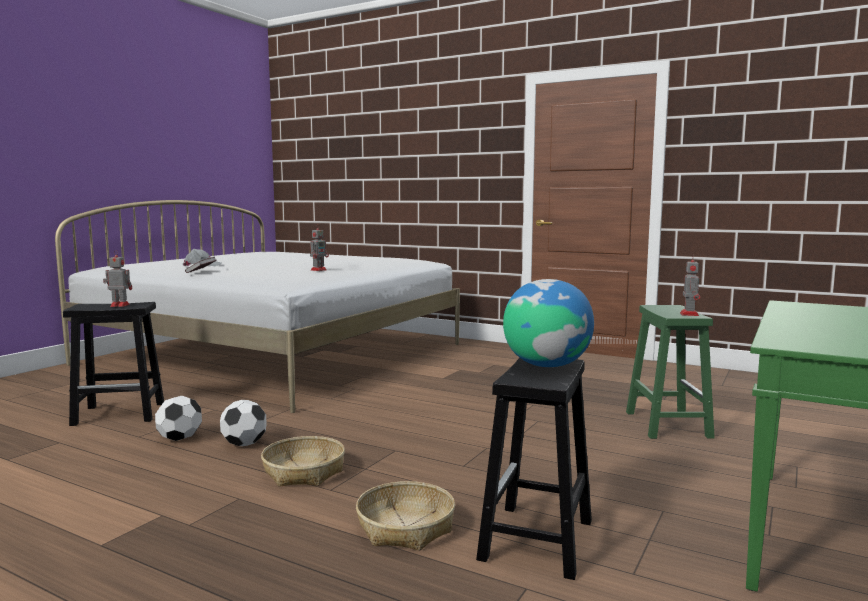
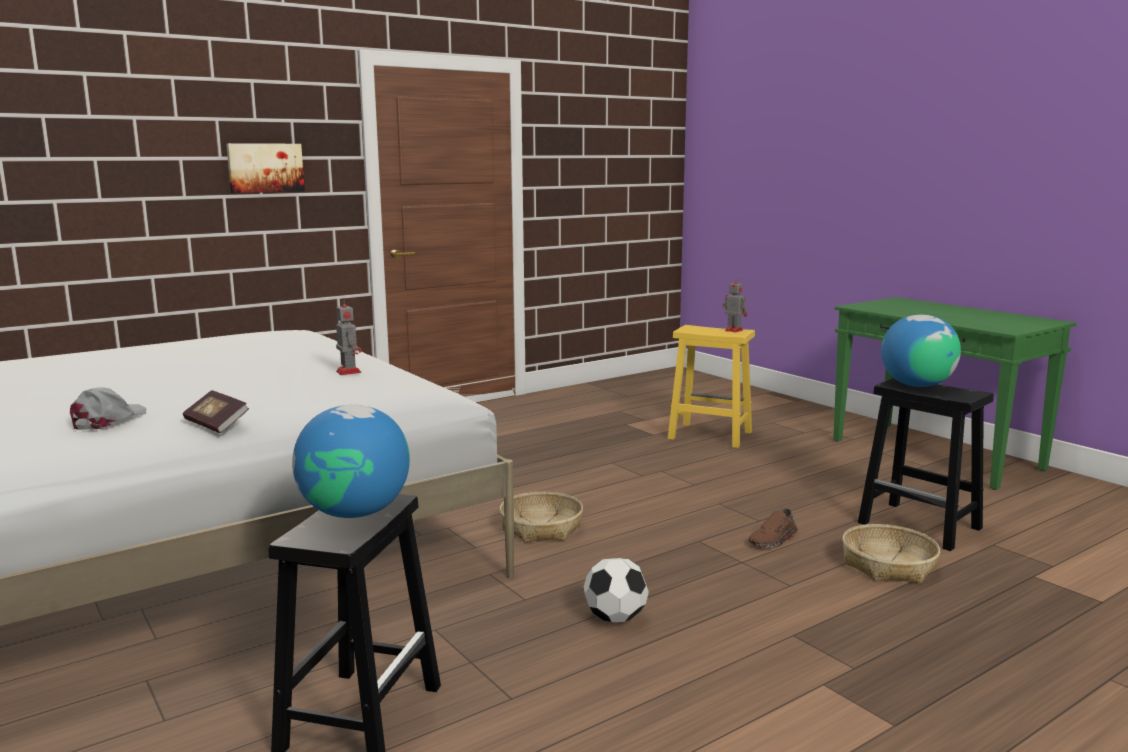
camera: 65 degrees left, 5 degrees up
toy robot [103,250,132,307] -> globe [292,405,410,518]
football [155,396,202,441] -> none
basket [261,436,345,487] -> basket moved to [500,492,583,543]
green stool [626,305,715,439] -> yellow stool [668,325,755,448]
none -> picture [226,143,305,193]
none -> brown shoe [749,509,798,548]

